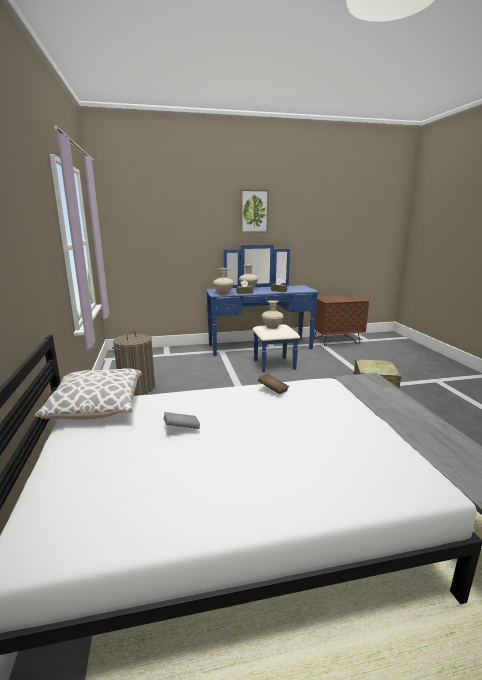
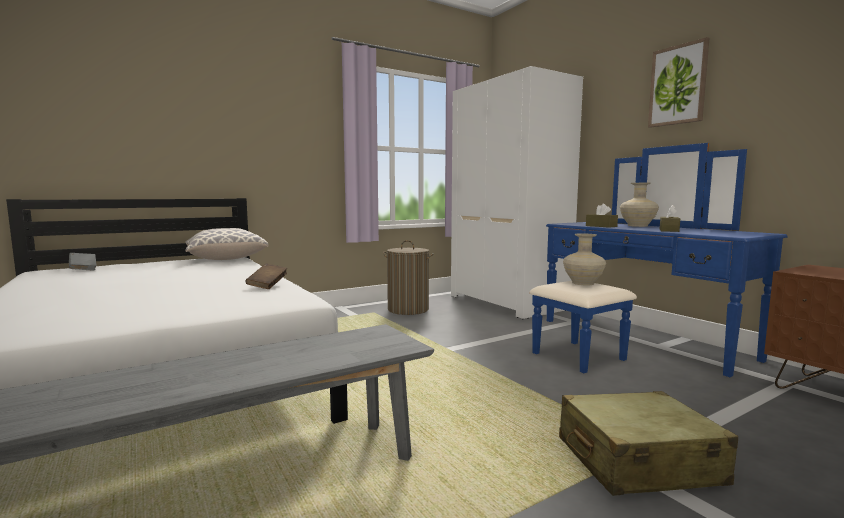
camera: 70 degrees right, 10 degrees down
grey book [163,412,200,429] -> grey book moved to [69,253,96,271]
beige vase [213,268,234,295] -> none
none -> white wardrobe [451,66,583,319]

